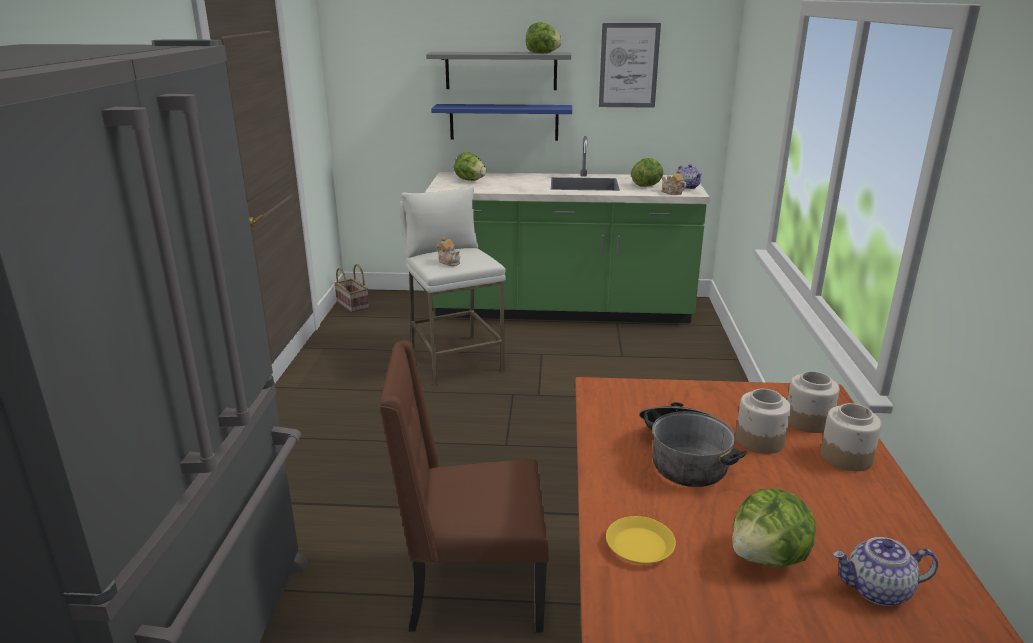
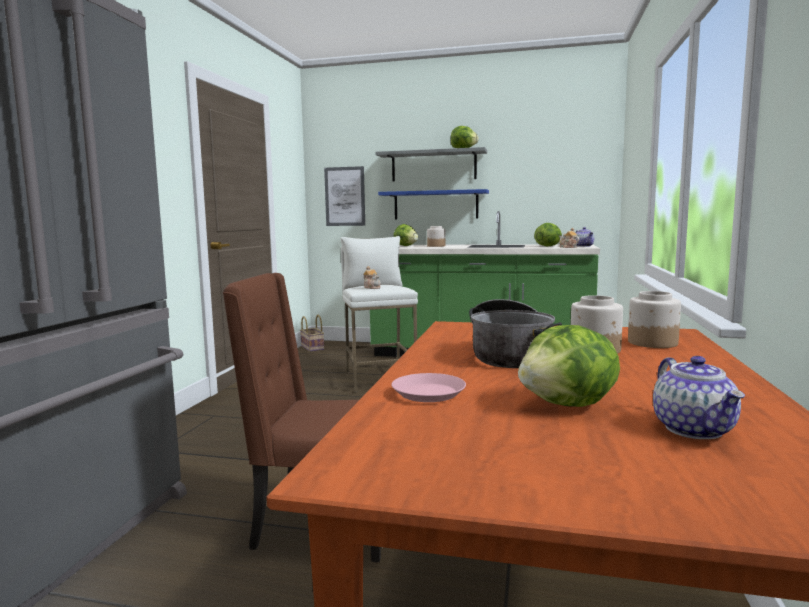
camera: 10 degrees right, 15 degrees down
picture [599,23,661,108] -> picture moved to [324,166,365,226]
yellow plate [606,516,676,564] -> pink plate [391,373,466,402]
jar [820,403,882,471] -> jar moved to [427,226,446,247]
teapot [833,537,938,606] -> teapot turned 105 degrees counterclockwise [653,356,745,439]

